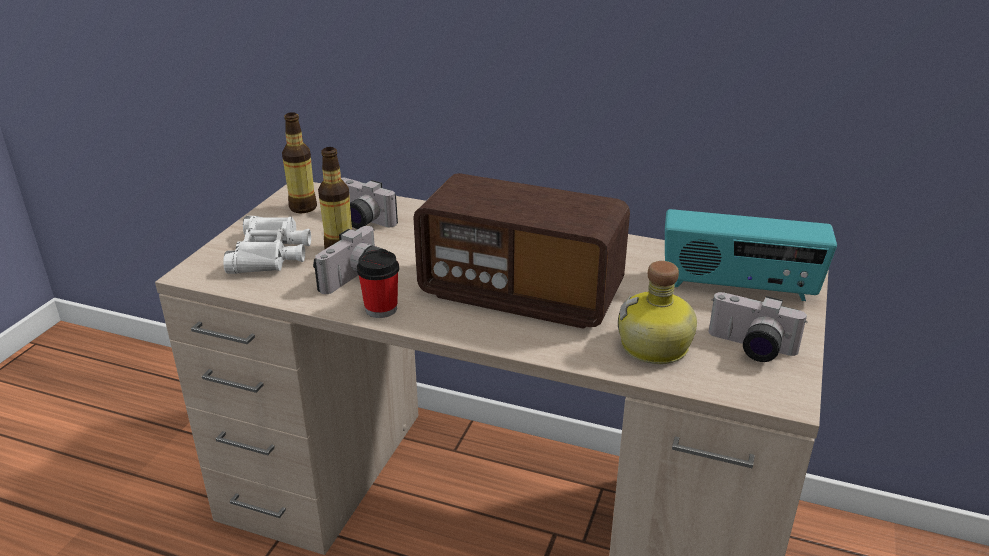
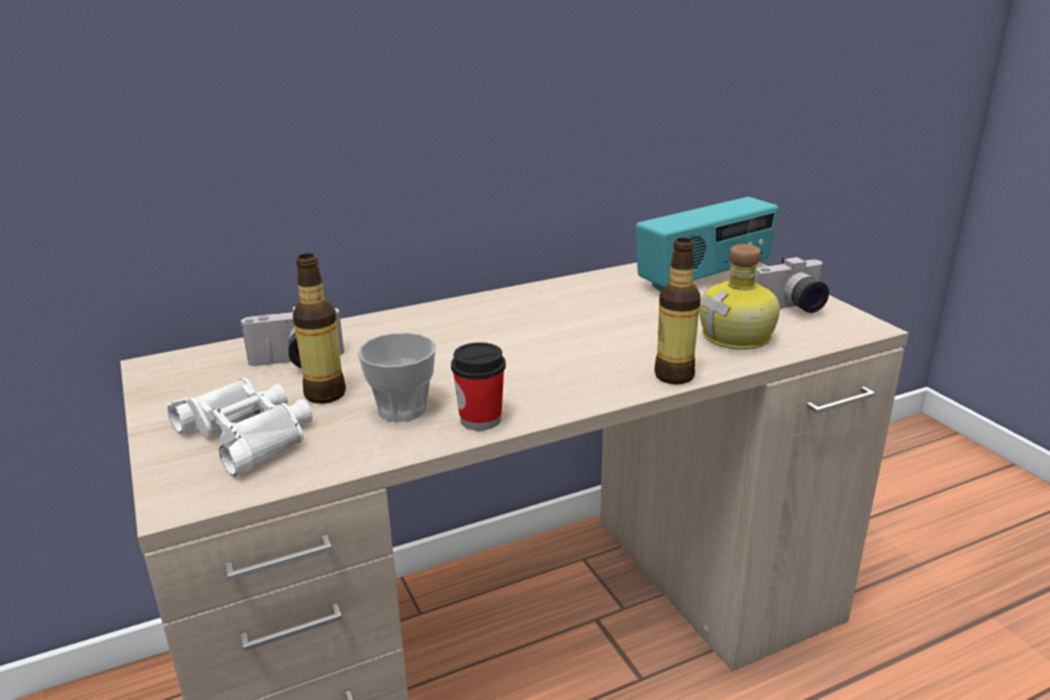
camera: 45 degrees left, 5 degrees down
bottle [282,112,317,213] -> bottle moved to [654,238,701,384]
camera [313,226,387,294] -> cup [358,333,436,422]
radio [413,173,630,329] -> none

